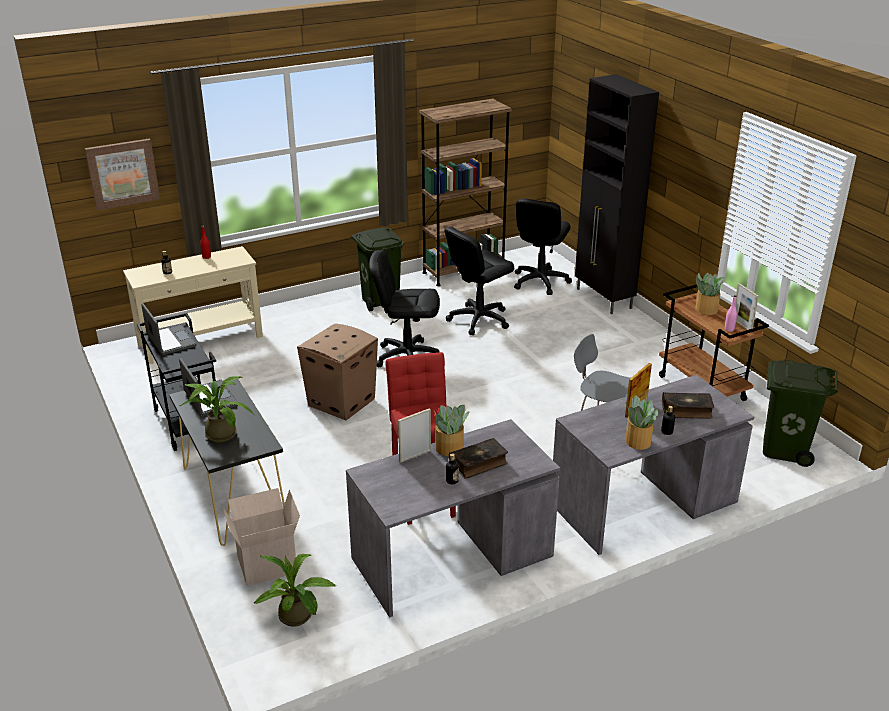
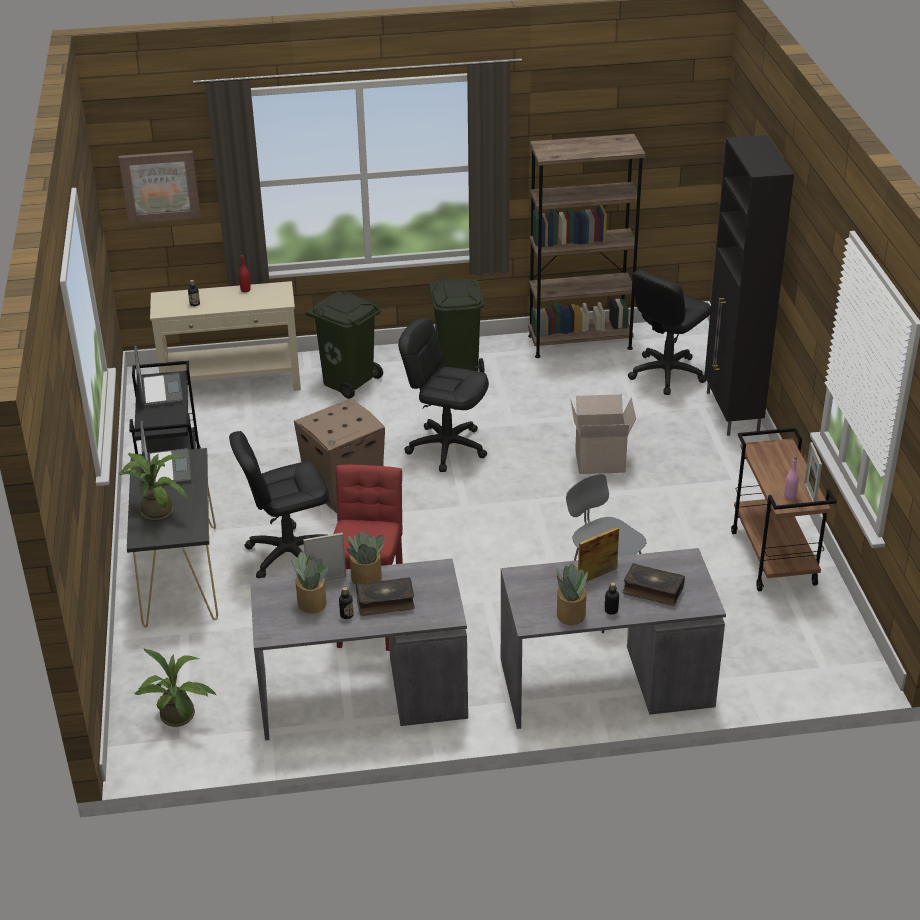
camera: 20 degrees right, 5 degrees up
cardboard box [222,488,300,586] -> cardboard box moved to [570,394,636,474]
black office chair [444,227,514,335] -> black office chair moved to [229,431,329,578]
potted plant [695,273,725,315] -> potted plant moved to [291,552,329,613]
green trash can [763,359,838,467] -> green trash can moved to [306,291,383,399]

